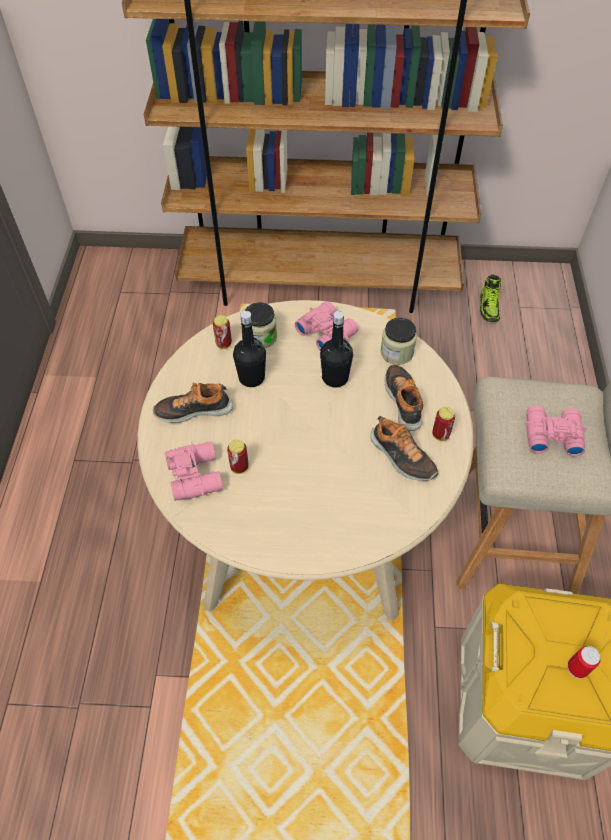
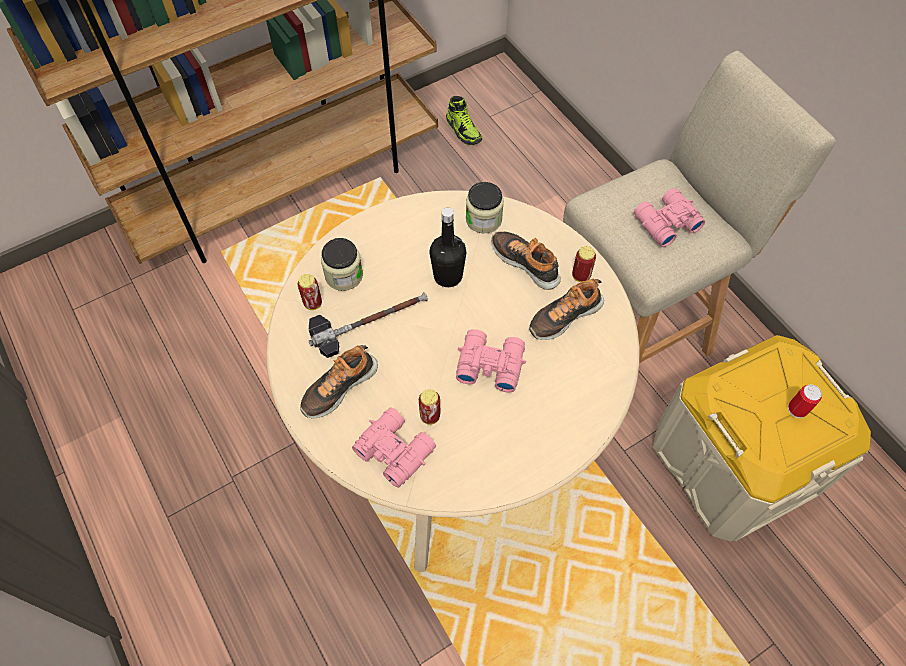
camera: 35 degrees left, 5 degrees up
black bottle [233,311,266,387] -> hammer [309,292,428,358]
pink binoculars [295,301,358,351] -> pink binoculars moved to [456,329,526,392]
shoe [370,416,438,481] -> shoe turned 135 degrees clockwise [529,278,604,340]

